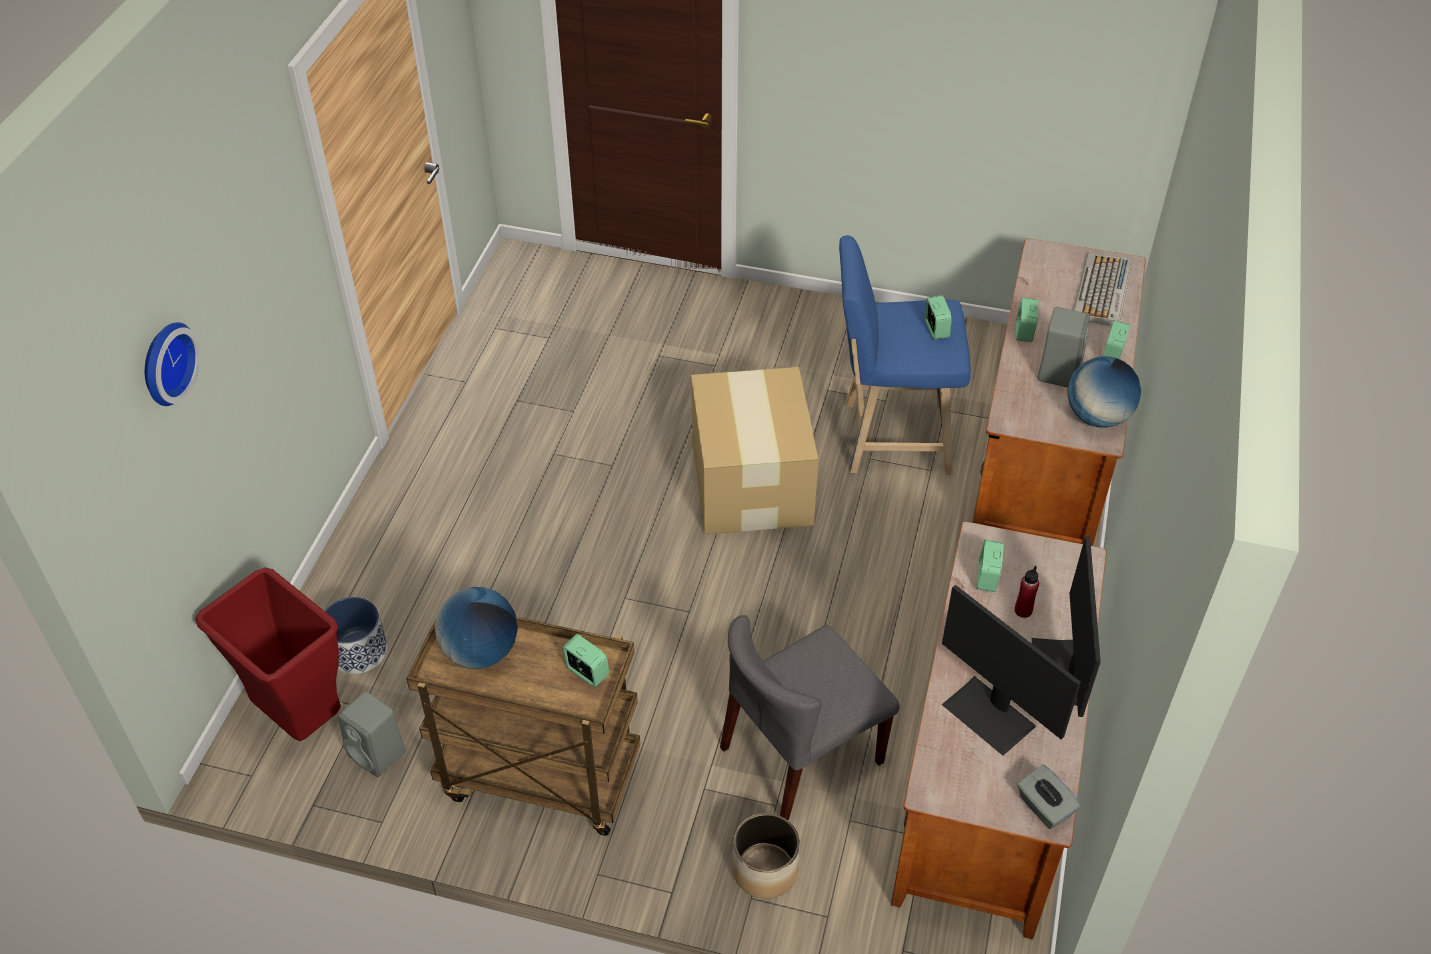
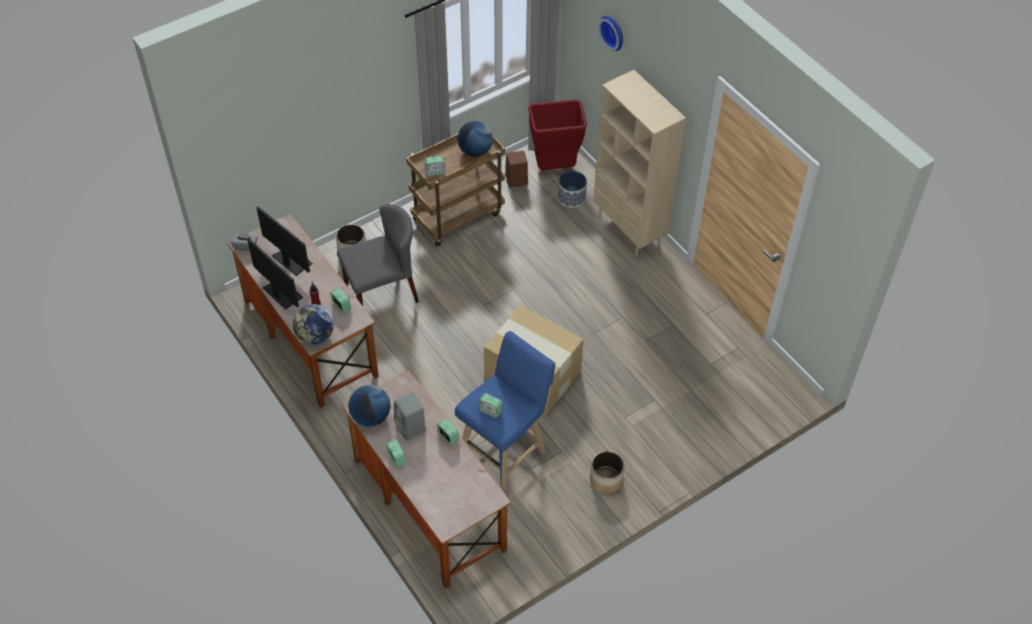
camera: 130 degrees right, 5 degrees up
grey speaker [338,691,405,777] -> brown speaker [505,151,528,188]
grey chair [720,615,900,821] -> grey chair turned 60 degrees clockwise [337,204,419,306]
monitor [942,585,1081,756] -> monitor turned 45 degrees clockwise [256,207,313,276]
keyboard [1074,252,1133,326] -> none
none -> globe [293,304,334,345]
none -> planter [590,451,625,493]
none -> beige bookcase [593,70,686,256]

